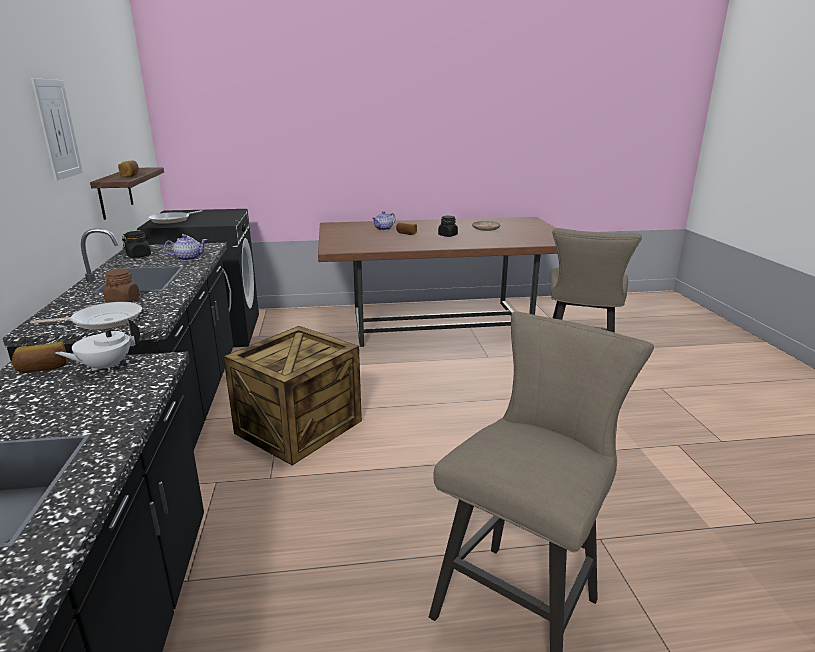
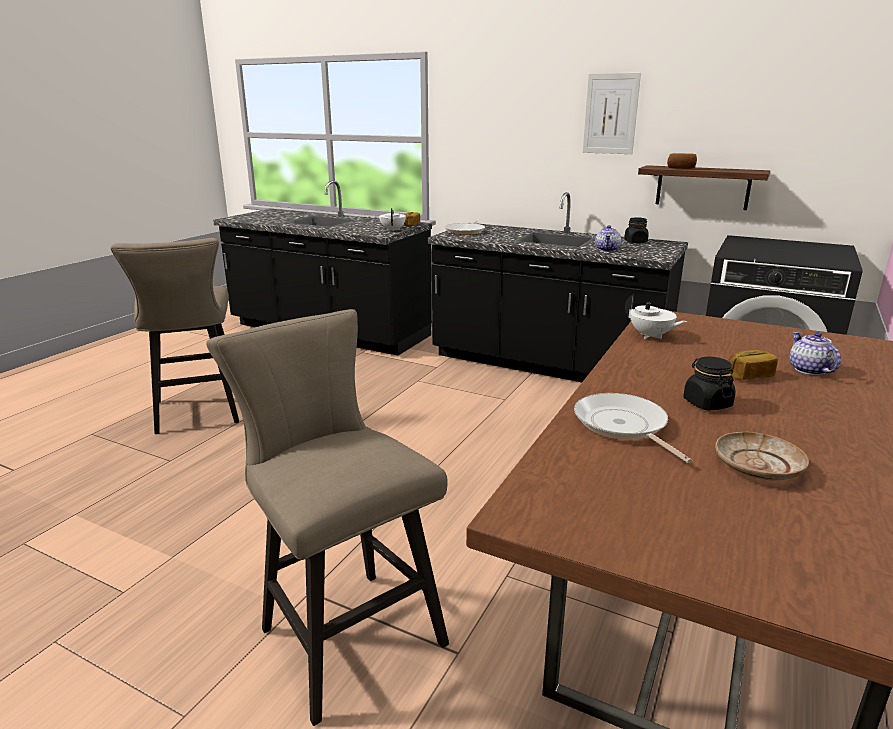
camera: 125 degrees right, 0 degrees up
brown jar [103,269,140,303] -> none
frying pan [148,210,203,224] -> frying pan moved to [574,393,692,463]
crate [223,326,362,465] -> none
none -> white teapot [625,294,687,339]

